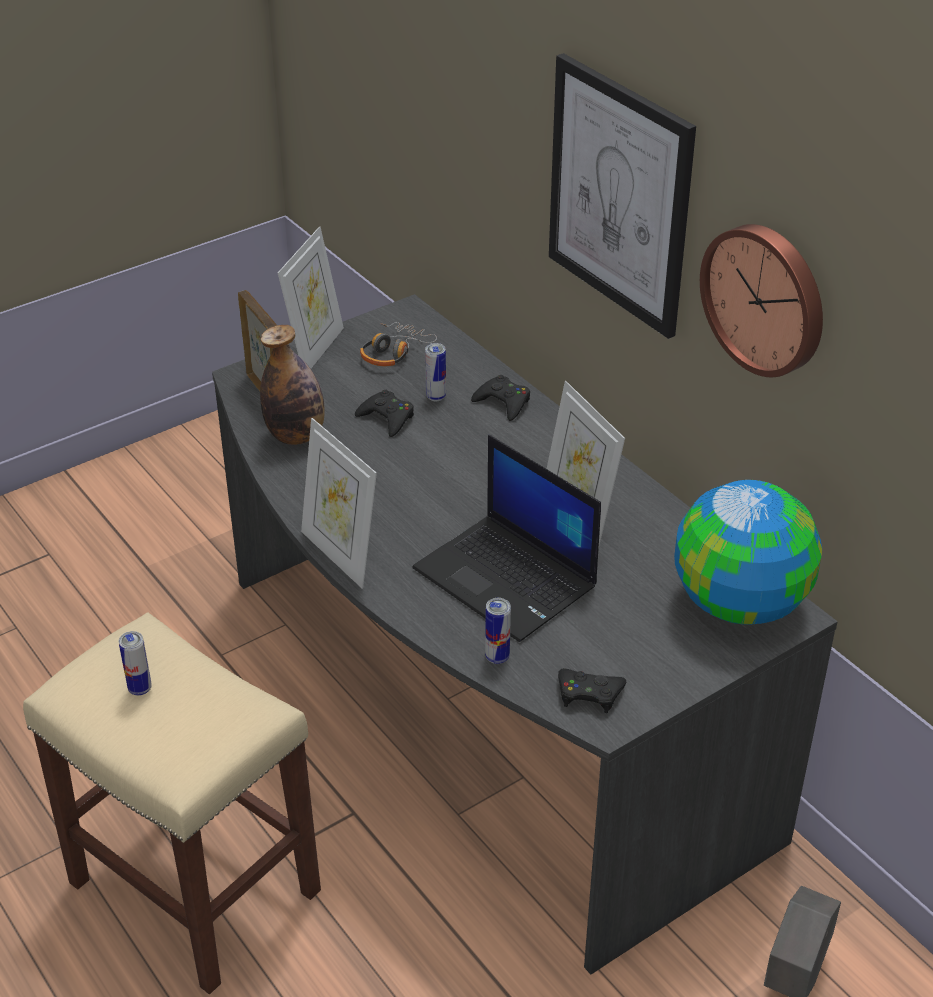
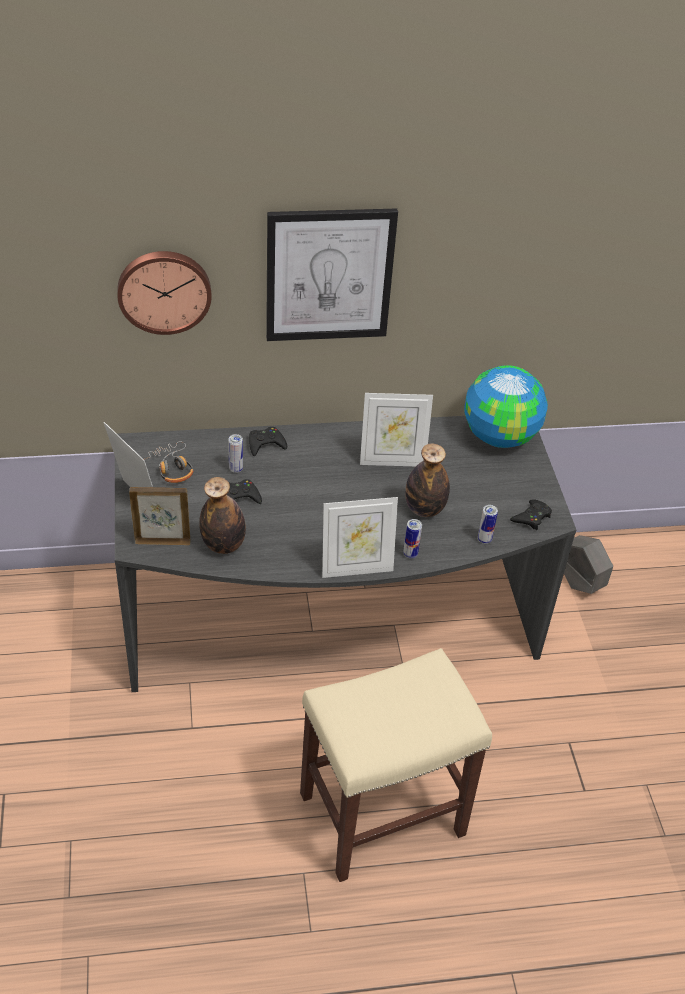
camera: 65 degrees left, 5 degrees up
can [119,631,152,696] -> can moved to [403,519,422,558]
laptop [412,435,601,642] -> bottle [405,444,450,517]
wall clock [700,224,823,377] -> wall clock moved to [117,251,212,335]

